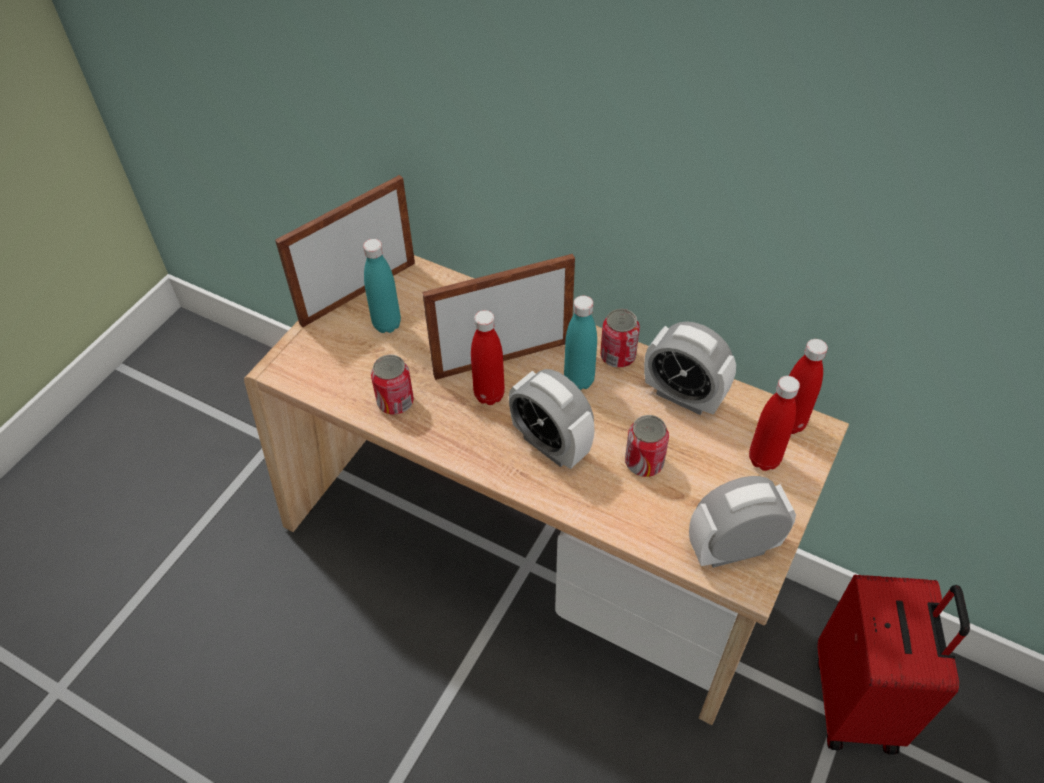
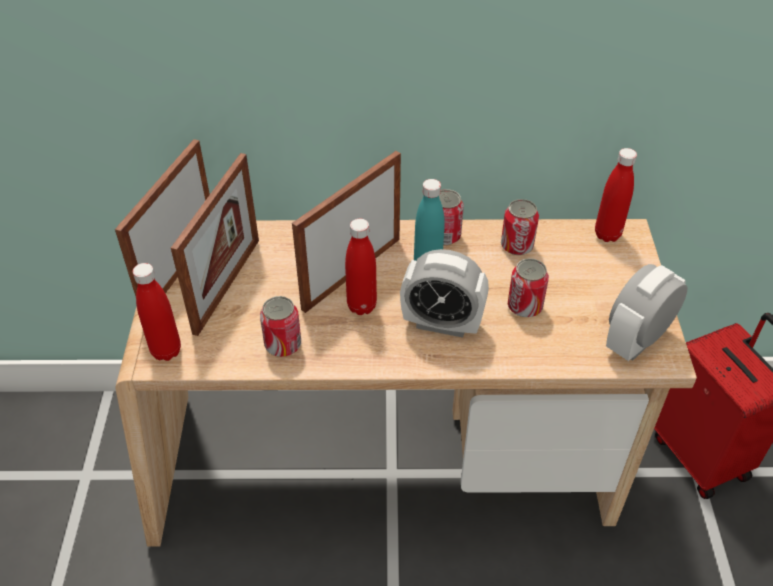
camera: 30 degrees left, 5 degrees down
turquoise bottle [363,239,401,333] -> picture frame [171,153,259,336]
alarm clock [644,321,736,415] -> can [501,199,539,255]
red bottle [749,376,800,471] -> red bottle moved to [133,263,181,361]

